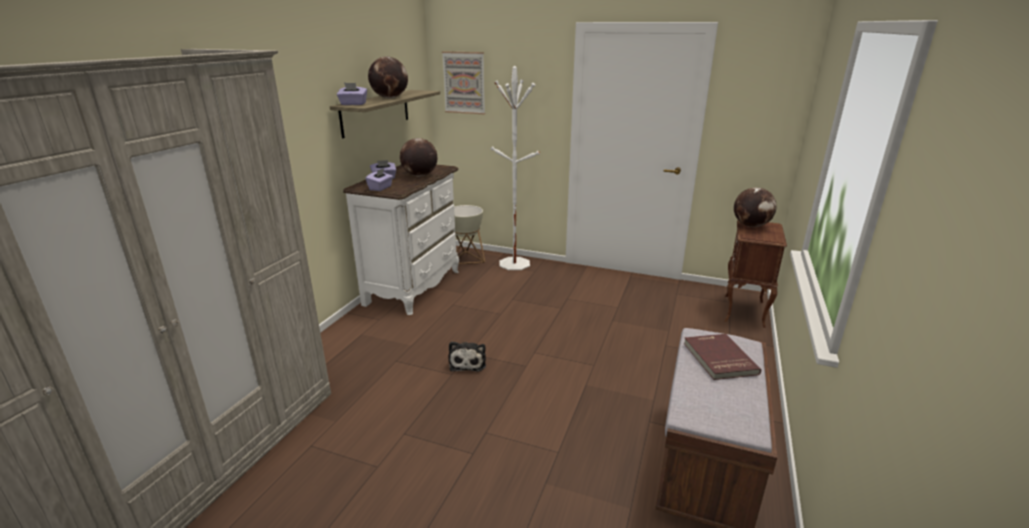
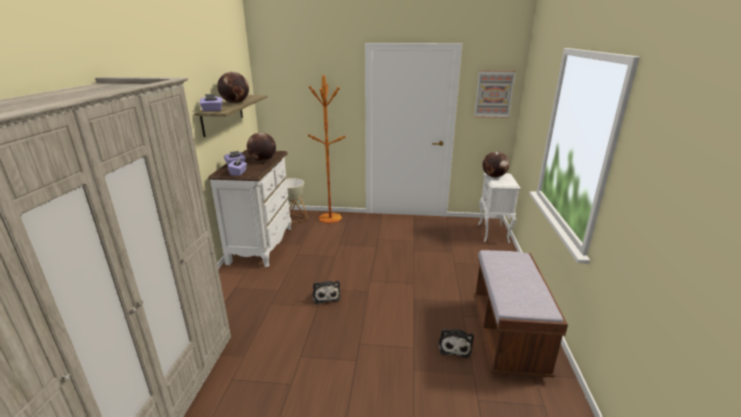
camera: 15 degrees left, 0 degrees up
picture [442,51,485,114] -> picture moved to [474,70,516,118]
white clothes rack [491,66,540,270] -> orange clothes rack [308,75,346,223]
red book [684,334,761,380] -> none
brown nightstand [724,220,787,329] -> white nightstand [478,173,520,243]
none -> plush toy [439,329,474,358]

